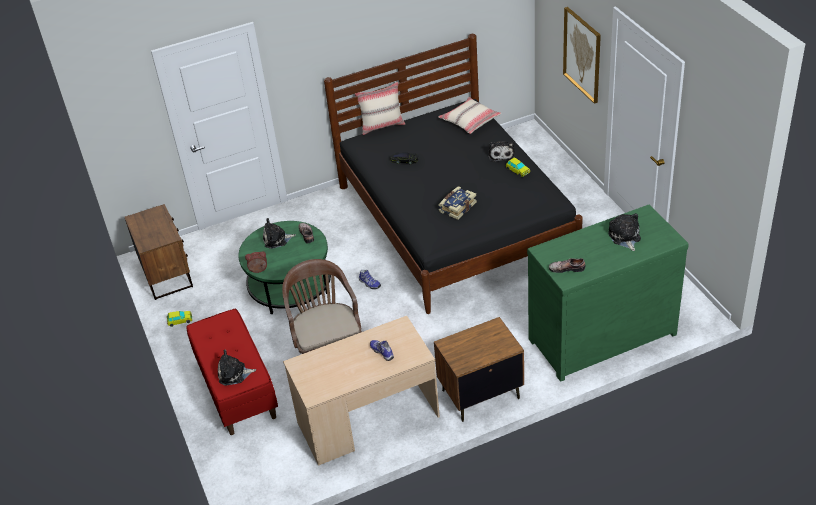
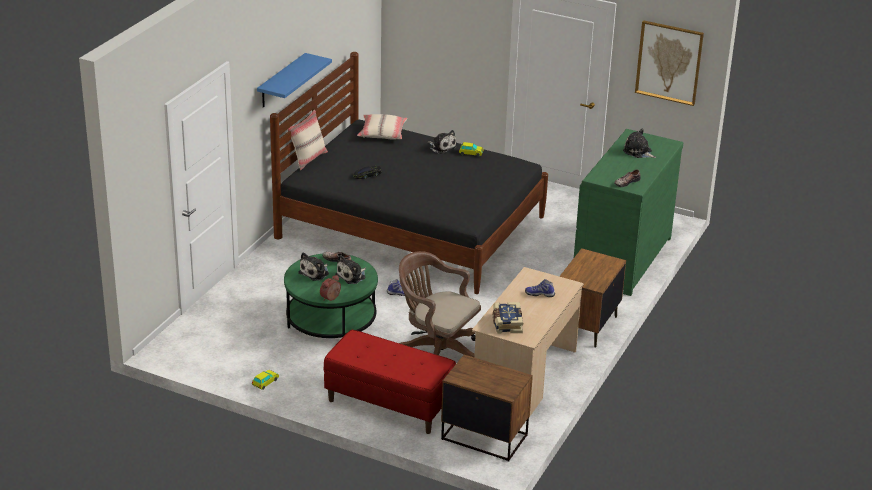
camera: 45 degrees left, 10 degrees down
brown nightstand [125,204,193,300] -> brown nightstand moved to [441,355,533,462]
plush toy [218,350,256,385] -> plush toy moved to [335,255,366,284]
book [439,186,477,220] -> book moved to [493,302,523,334]
picture [563,7,601,104] -> picture moved to [635,20,704,106]
none -> blue shelf [257,53,332,108]

